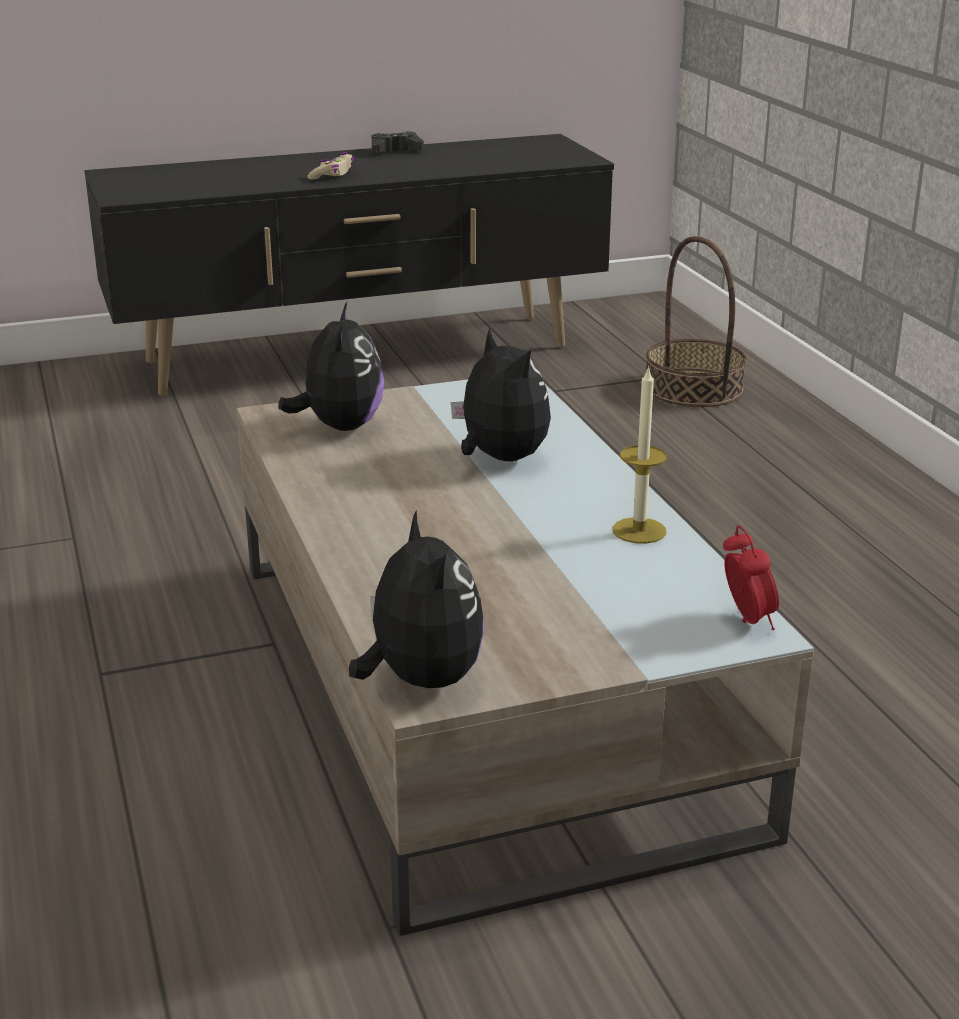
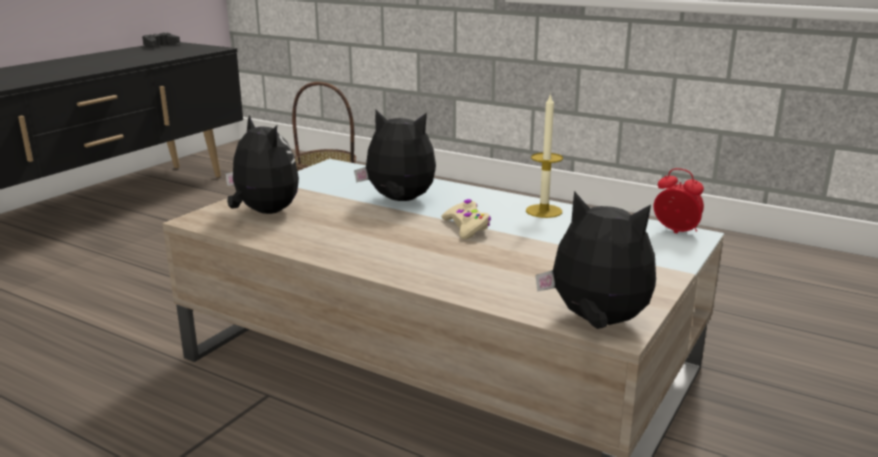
camera: 40 degrees left, 5 degrees down
beige game controller [307,152,354,180] -> beige game controller moved to [441,199,491,239]
black game controller [371,131,424,153] -> black game controller moved to [142,32,180,47]

